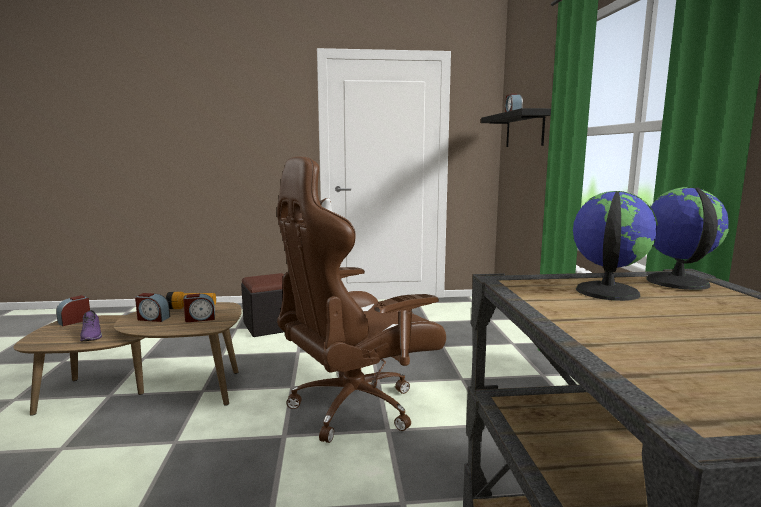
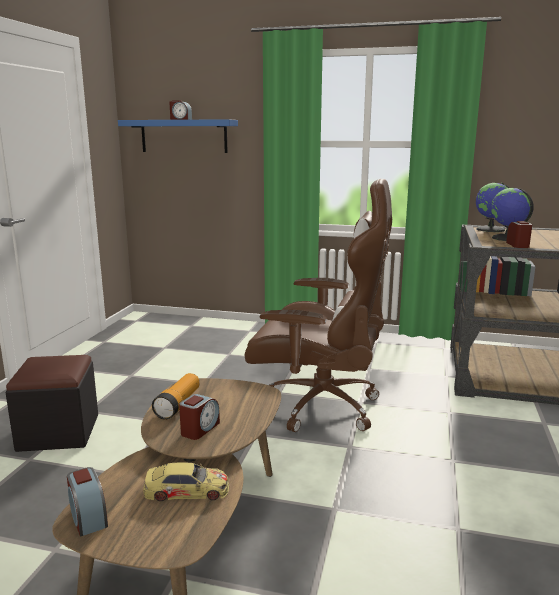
camera: 70 degrees left, 5 degrees up
purple shoe [80,310,102,341] -> toy car [143,462,229,501]
alarm clock [183,294,215,322] -> alarm clock moved to [506,221,532,248]
brown office chair [277,157,446,443] -> brown office chair turned 60 degrees counterclockwise [245,179,392,432]
black shelf [481,108,551,147] -> blue shelf [118,119,238,153]

